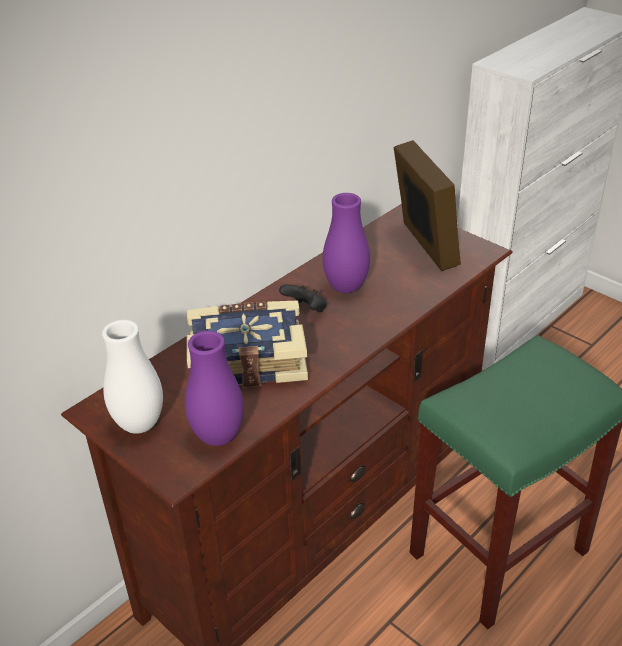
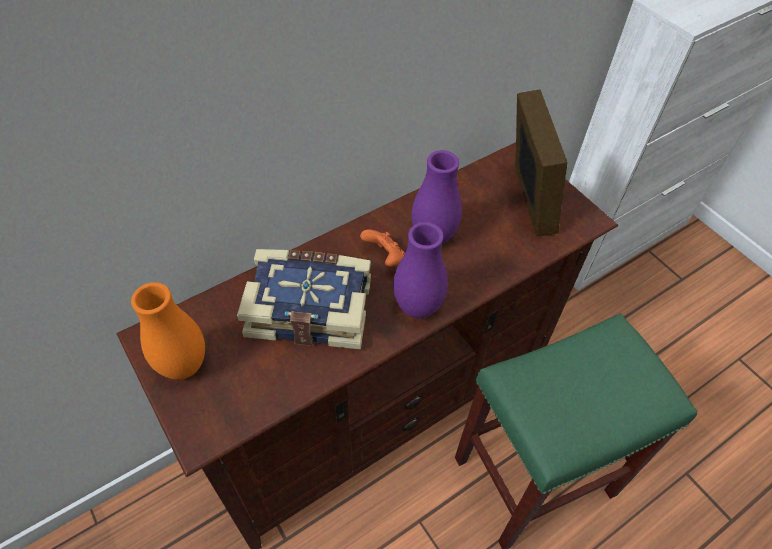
camera: 10 degrees right, 15 degrees up
white vase [102,320,163,434] -> orange vase [131,282,205,380]
purple vase [185,331,244,446] -> purple vase moved to [393,222,448,318]
black game controller [279,284,327,312] -> orange game controller [360,229,405,267]

